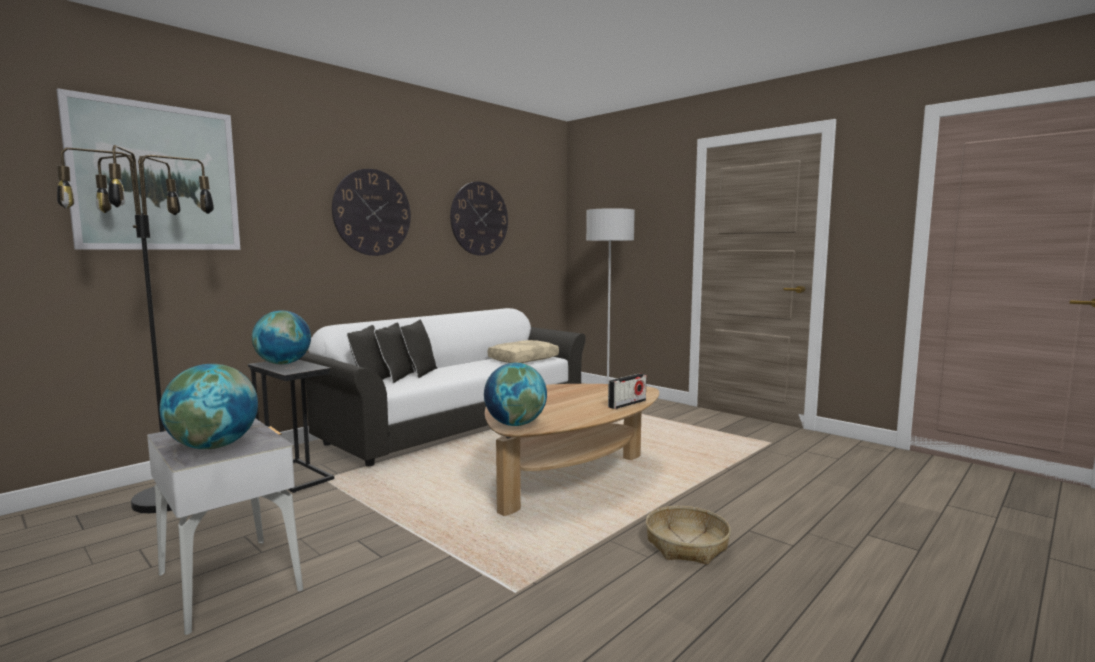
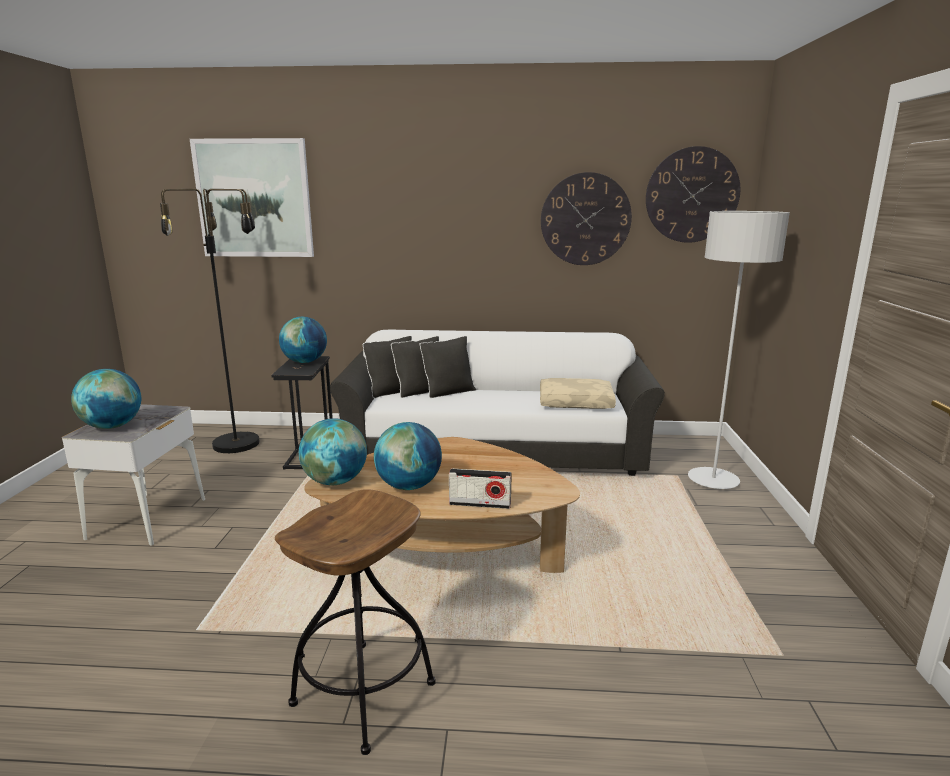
camera: 50 degrees right, 10 degrees up
wall clock [332,169,411,256] -> wall clock moved to [646,146,740,243]
basket [646,506,731,565] -> brown stool [275,489,436,755]
none -> globe [374,422,442,490]

